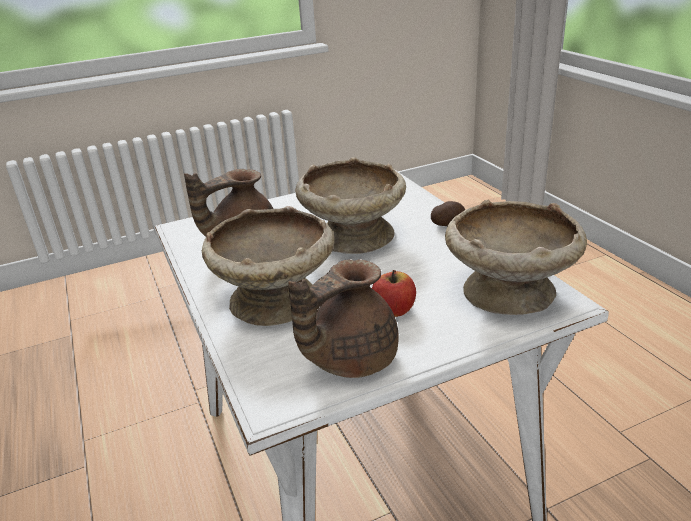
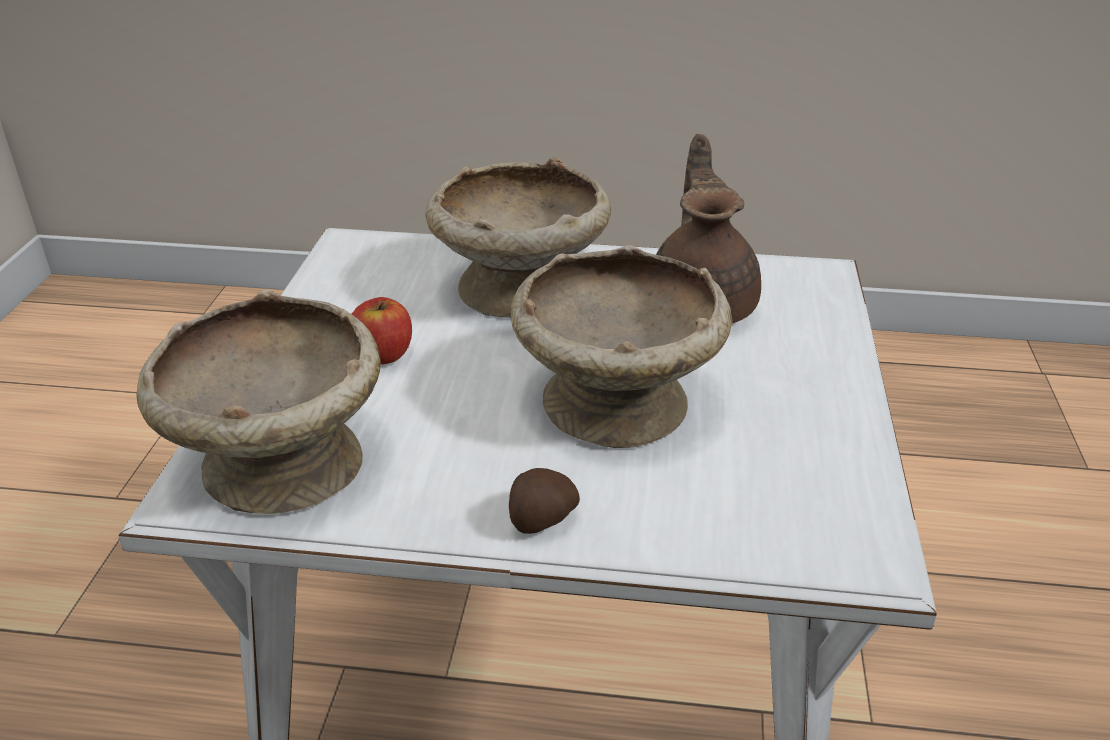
camera: 120 degrees right, 5 degrees up
brown teapot [288,259,399,378] -> none

